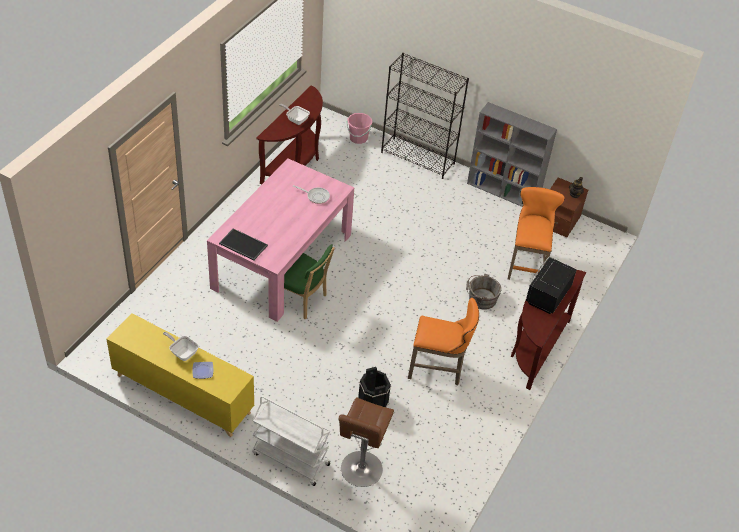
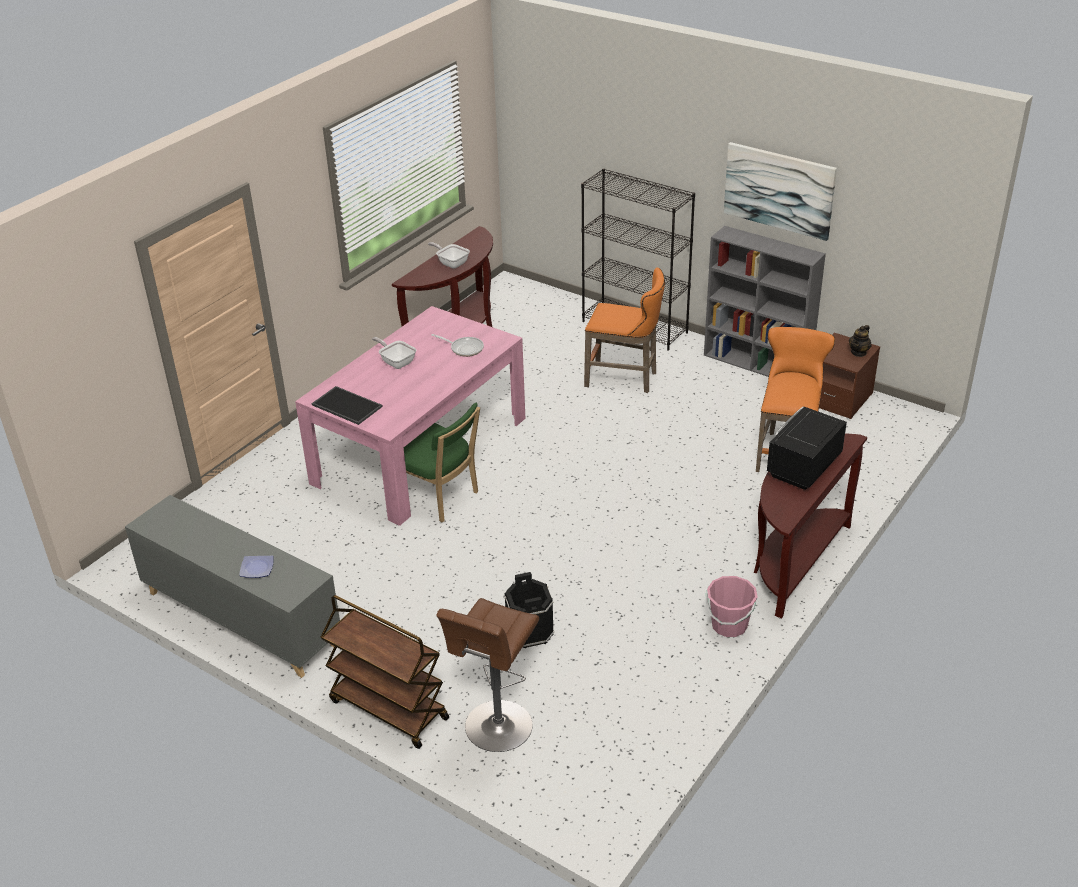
camera: 10 degrees right, 10 degrees down
yellow cabinet [106,313,254,437] -> grey cabinet [125,495,340,678]
frying pan [163,332,199,361] -> frying pan moved to [372,337,416,369]
white cart [252,396,330,486] -> brown cart [321,595,449,749]
pink bucket [347,113,372,144] -> pink bucket moved to [706,576,758,637]
orange stool [408,298,479,386] -> orange stool moved to [584,267,665,393]
grey bucket [466,274,501,310] -> none
none -> picture [724,142,837,241]

